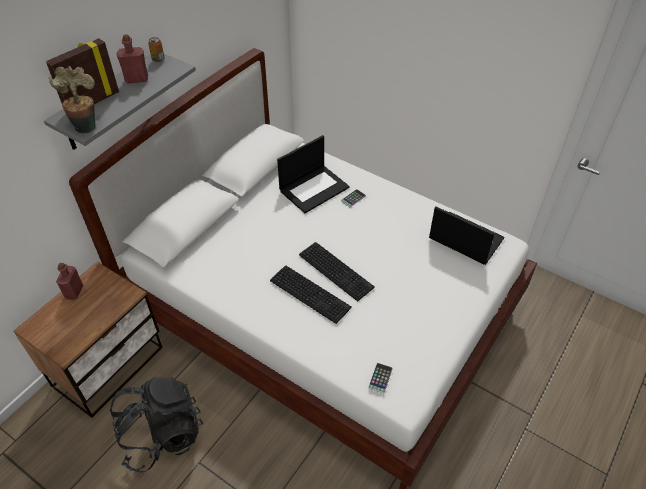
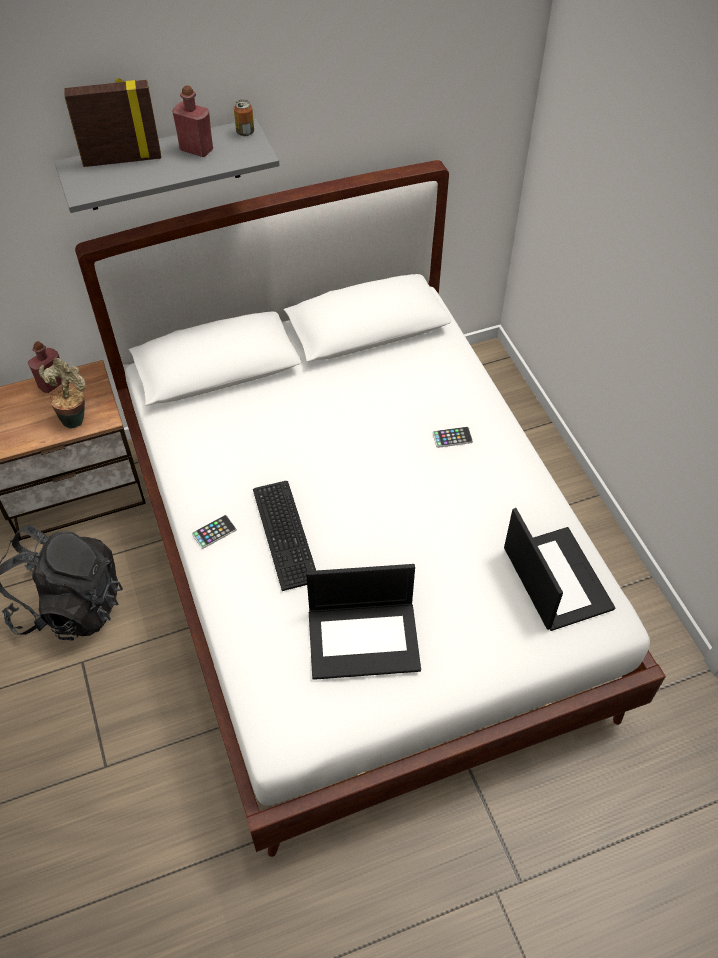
camera: 35 degrees right, 5 degrees up
potted plant [49,66,95,134] -> potted plant moved to [39,358,86,429]
laptop [277,135,349,213] -> laptop moved to [306,564,421,680]
keyboard [299,242,375,302] -> none
phone [368,363,393,393] -> phone moved to [192,515,237,549]

